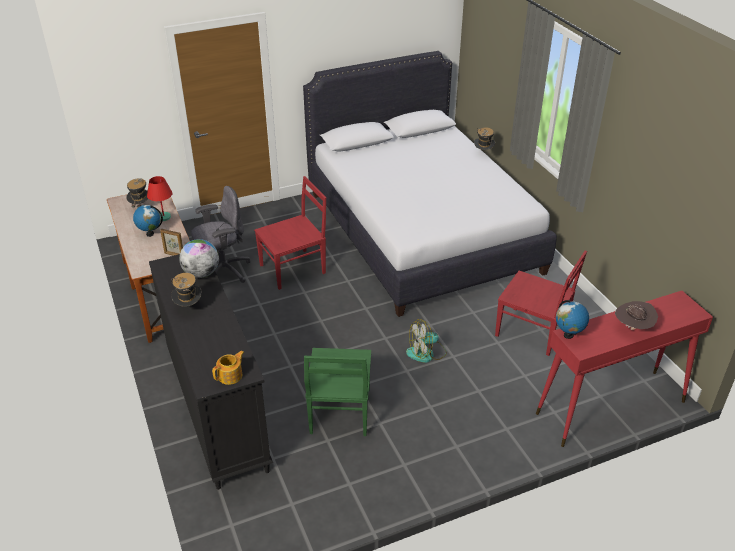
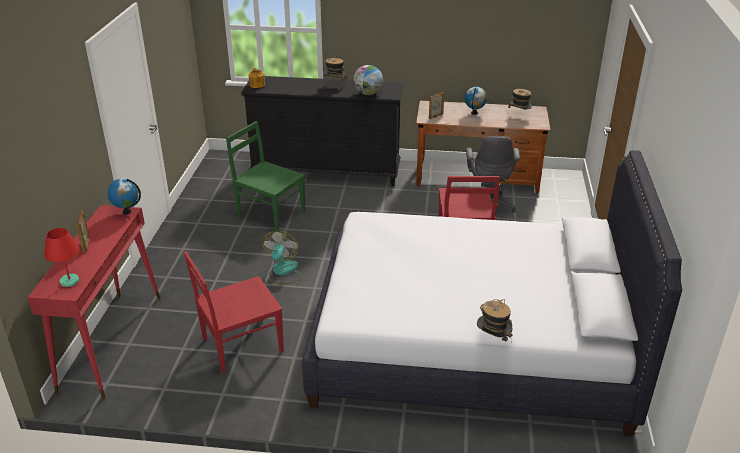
camera: 120 degrees right, 5 degrees down
red table lamp [147,176,173,221] -> red table lamp moved to [44,228,79,287]
brown hat [615,301,658,330] -> picture frame [76,210,90,253]

